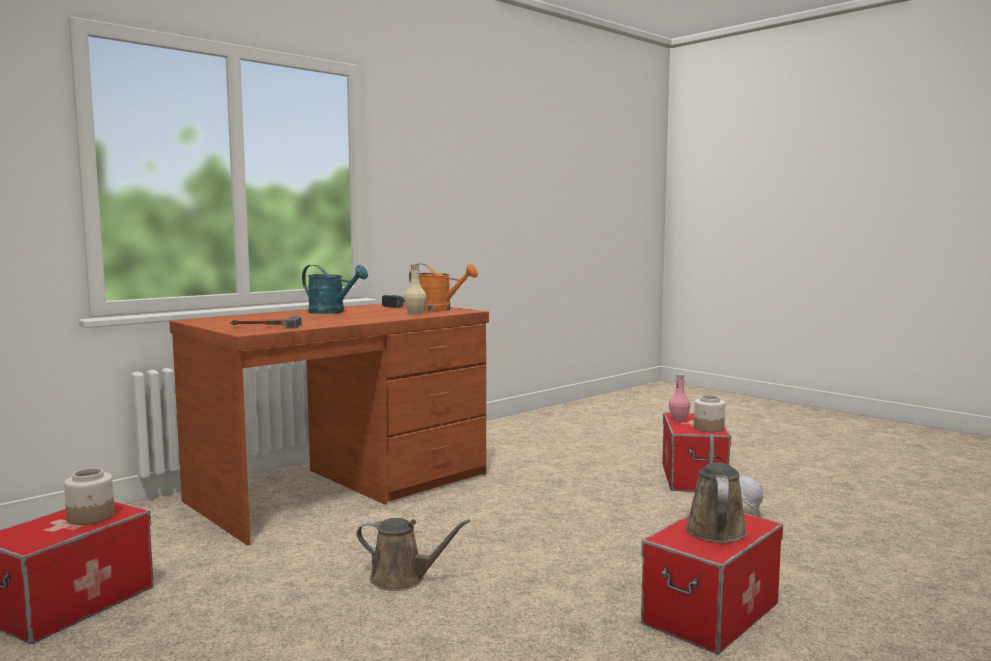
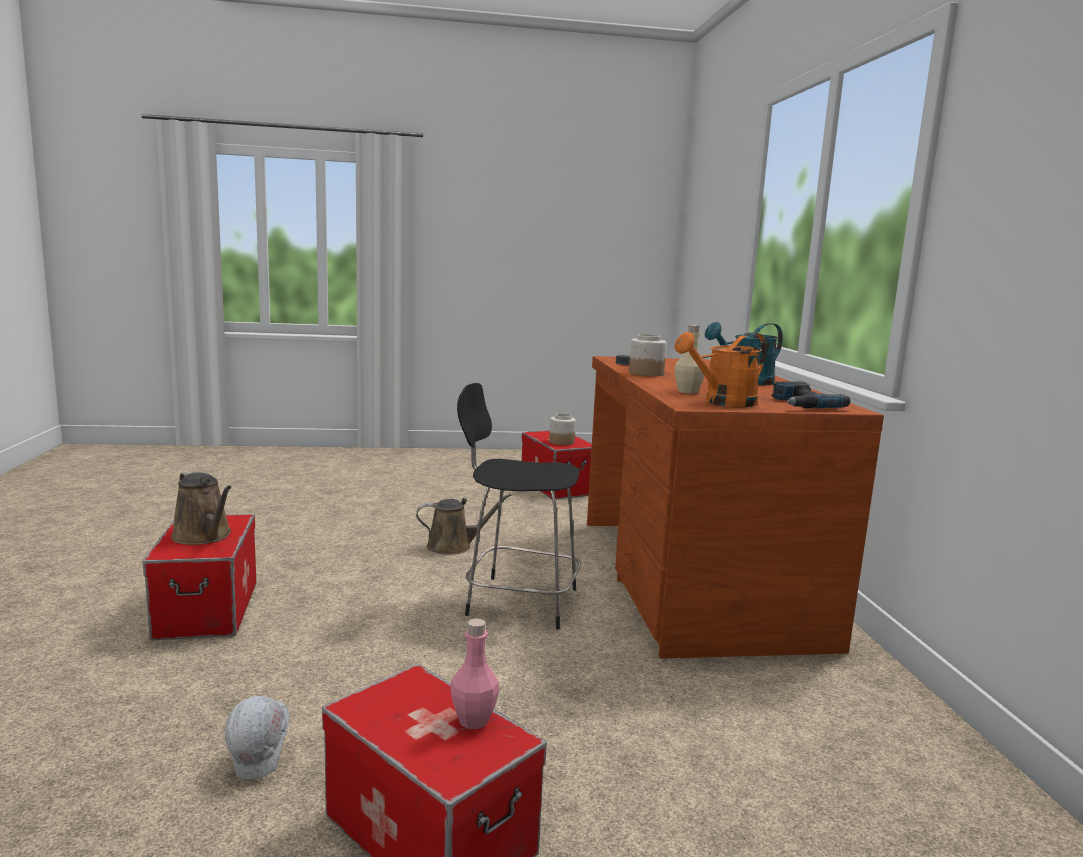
camera: 125 degrees right, 5 degrees up
brown watering can [356,518,470,591] -> brown watering can turned 150 degrees counterclockwise [416,493,511,555]
jar [694,395,725,432] -> jar moved to [629,334,667,376]
none -> black stool [457,383,581,629]

